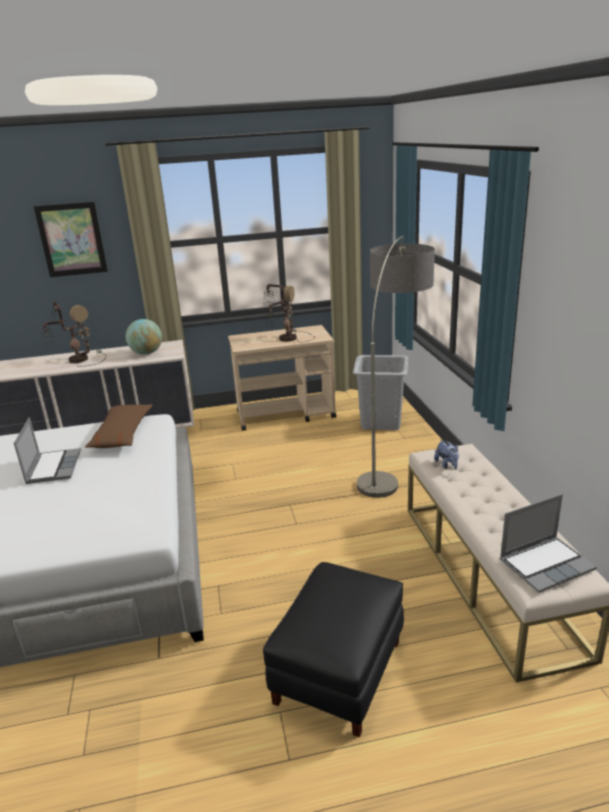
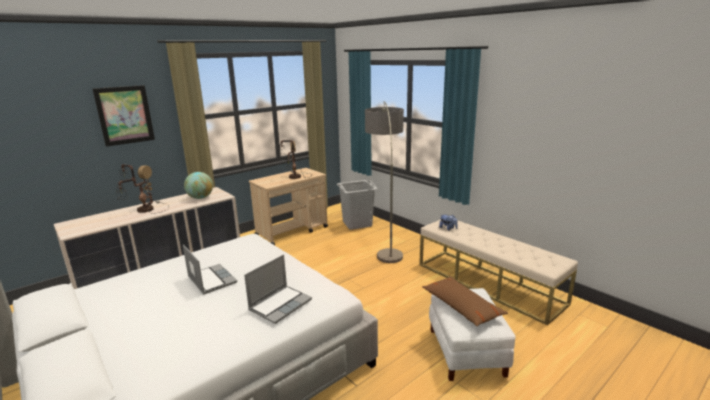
camera: 30 degrees left, 5 degrees down
brown pillow [85,404,153,448] -> brown pillow moved to [422,276,508,326]
black ottoman [263,562,404,737] -> white ottoman [429,288,516,381]
laptop [500,494,597,593] -> laptop moved to [244,255,312,324]

